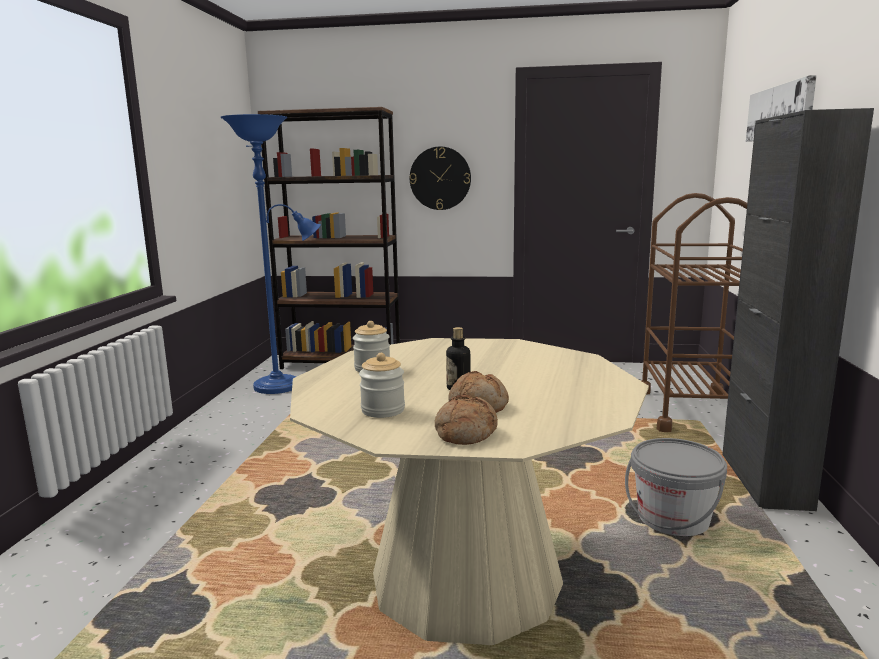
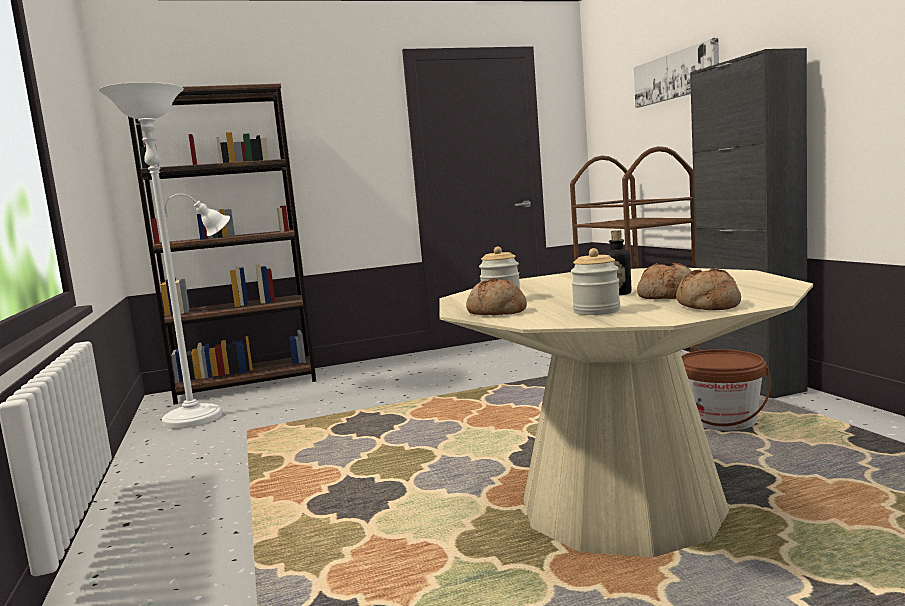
camera: 25 degrees left, 5 degrees down
blue floor lamp [221,114,321,394] -> white floor lamp [98,82,230,429]
wall clock [410,147,471,210] -> none
grey bucket [625,438,727,536] -> brown bucket [681,349,771,431]
none -> bread [466,278,527,315]

